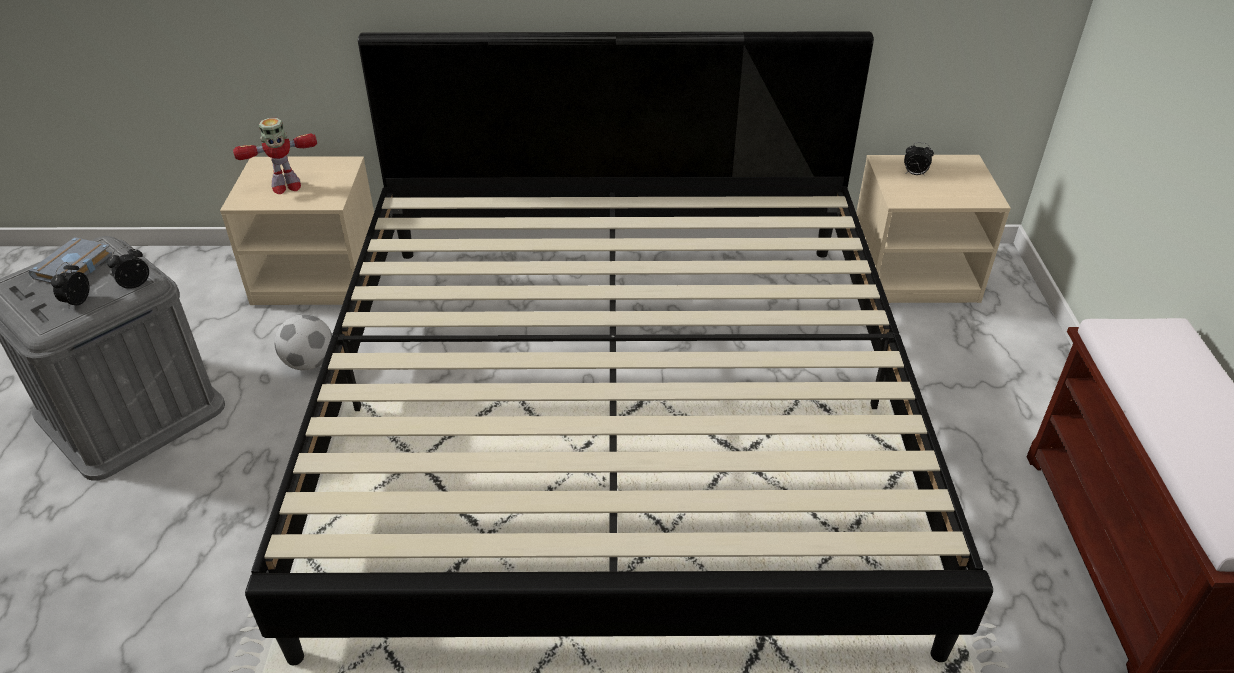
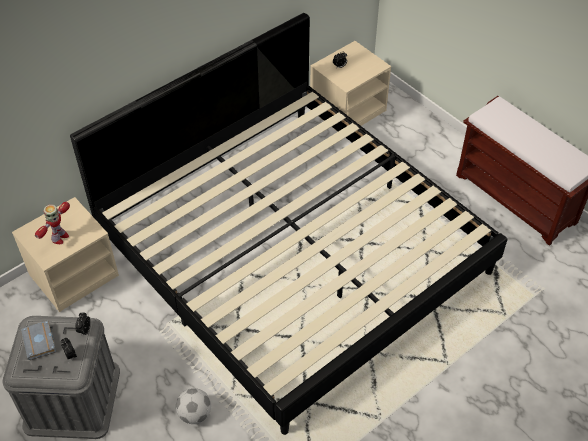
camera: 40 degrees left, 10 degrees up
football [274,314,332,370] -> football moved to [176,388,211,424]

